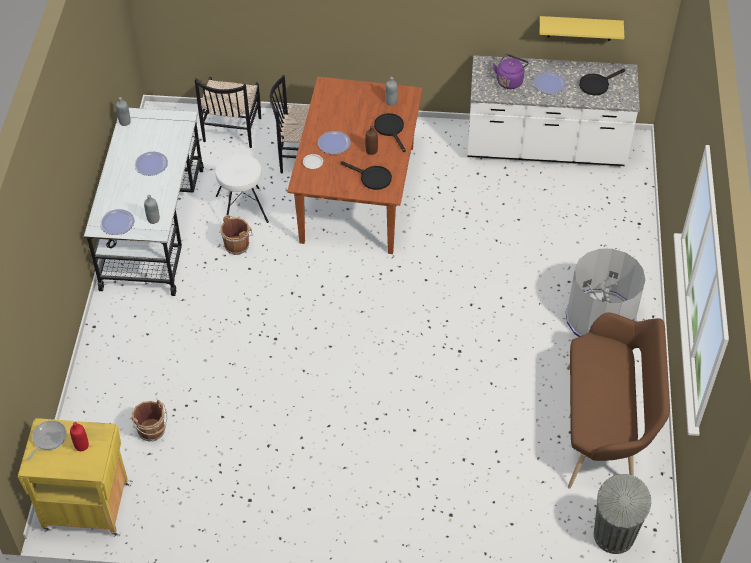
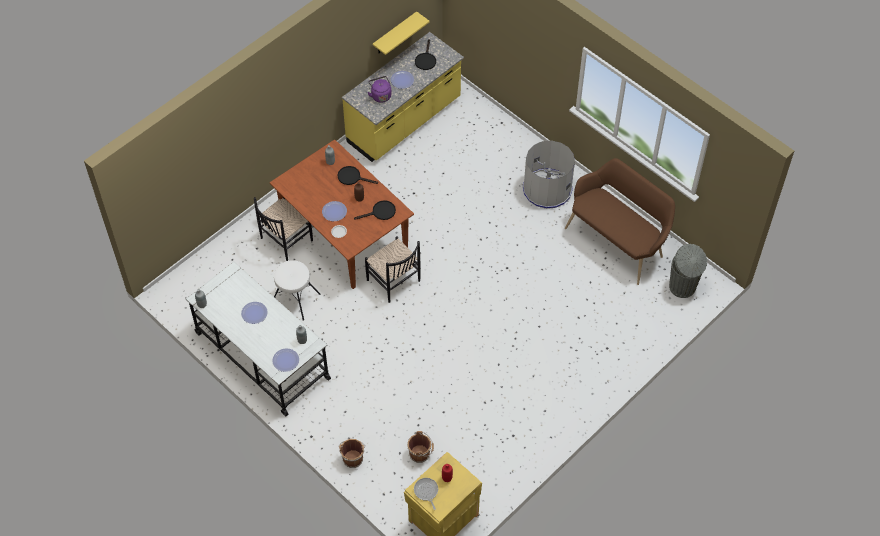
camera: 50 degrees left, 5 degrees up
black chair [194,77,261,148] -> black chair moved to [365,236,421,303]
brown bucket [219,215,252,255] -> brown bucket moved to [339,439,365,468]
white counter [467,55,640,166] -> yellow counter [342,32,464,162]

